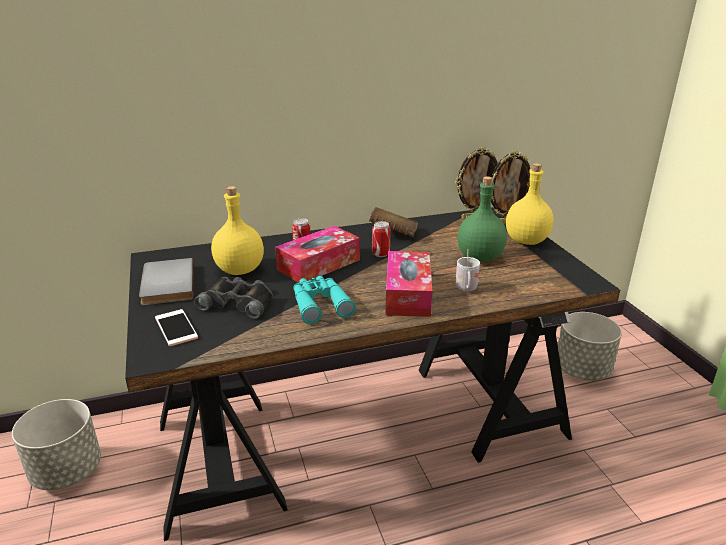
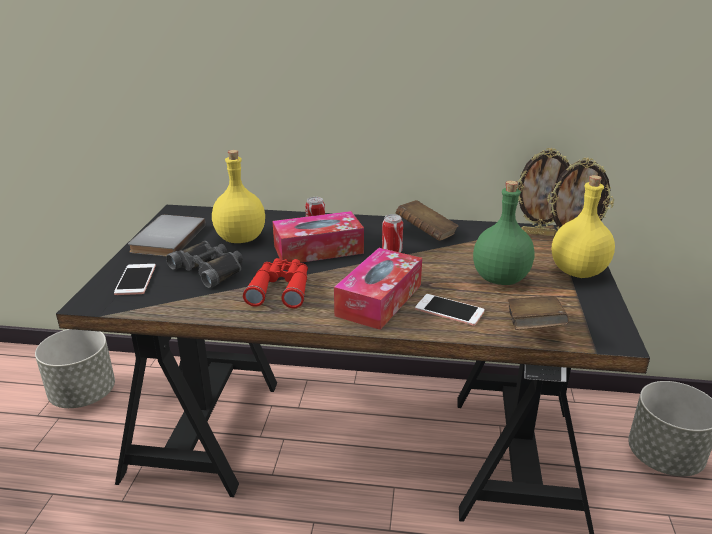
camera: 25 degrees right, 0 degrees up
turquoise binoculars [293,276,356,324] -> red binoculars [243,258,308,308]
white mug [456,249,480,291] -> phone [415,294,485,326]
none -> brown book [508,296,569,330]

